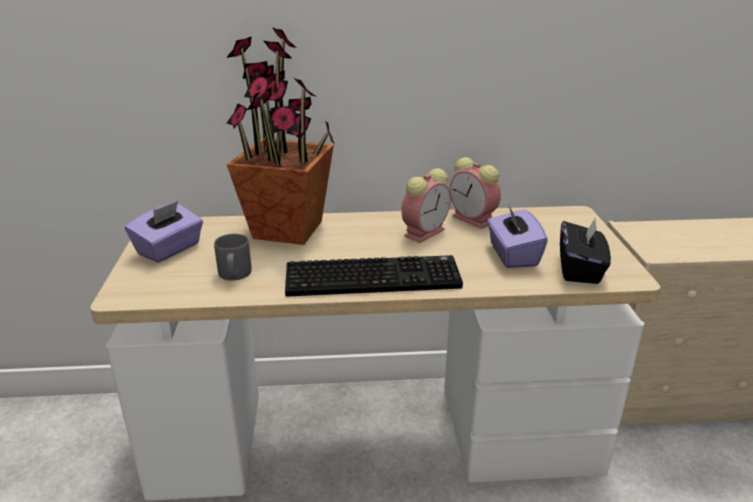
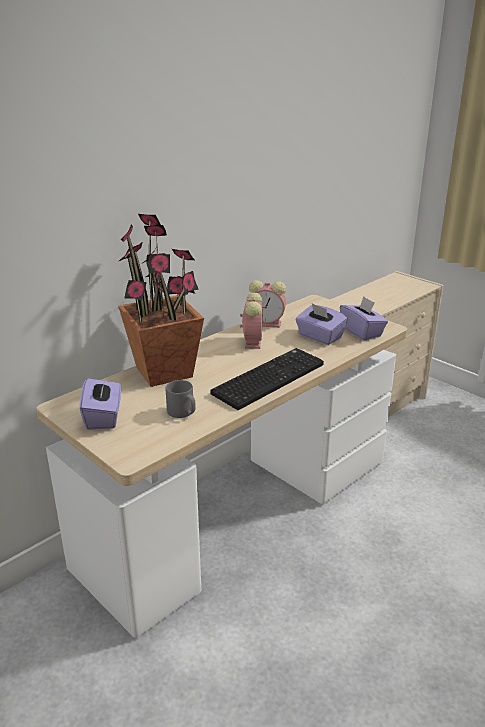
camera: 40 degrees left, 0 degrees up
black tissue box [560,217,611,284] -> purple tissue box [340,296,388,340]

